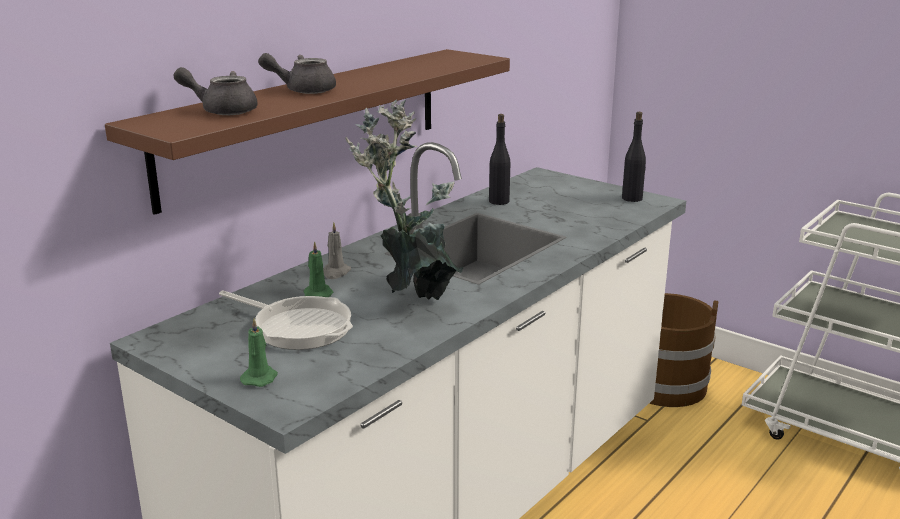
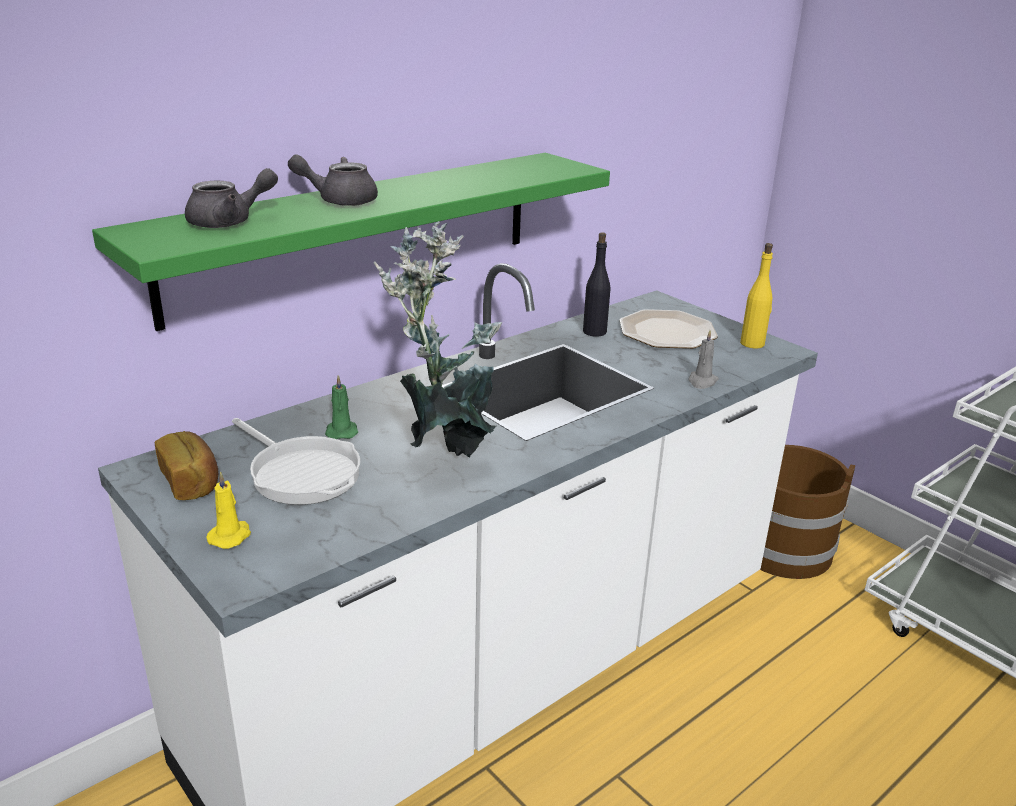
camera: 10 degrees right, 5 degrees up
brown shelf [105,49,510,215] -> green shelf [92,153,610,331]
grey teapot [173,67,257,115] -> grey teapot turned 135 degrees clockwise [185,168,278,228]
green candle [240,318,278,387] -> yellow candle [206,472,251,549]
grey candle [323,222,351,279] -> grey candle moved to [688,330,719,389]
black bottle [622,112,646,202] -> yellow bottle [740,243,773,349]
none -> bread [155,431,218,500]
none -> plate [619,309,718,349]

